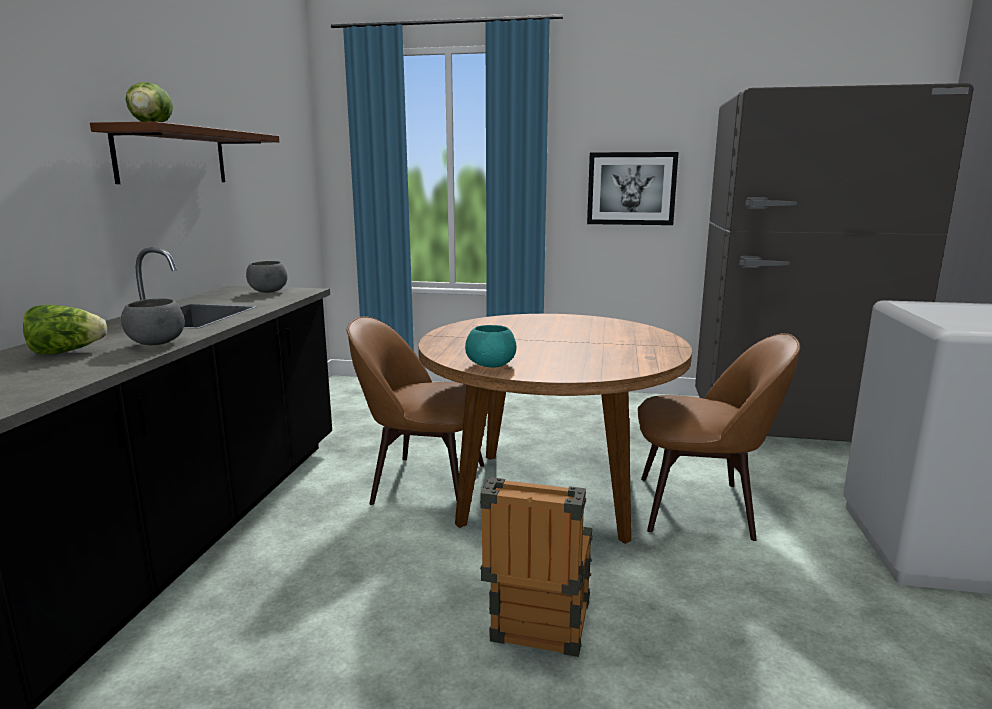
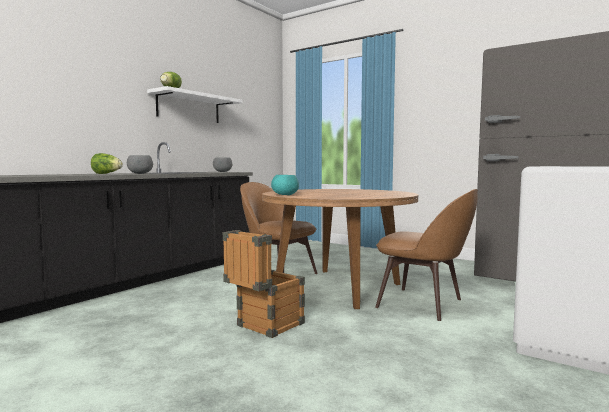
camera: 25 degrees right, 10 degrees down
brown shelf [90,121,279,184] -> white shelf [147,86,243,123]
picture [587,152,679,225] -> none

